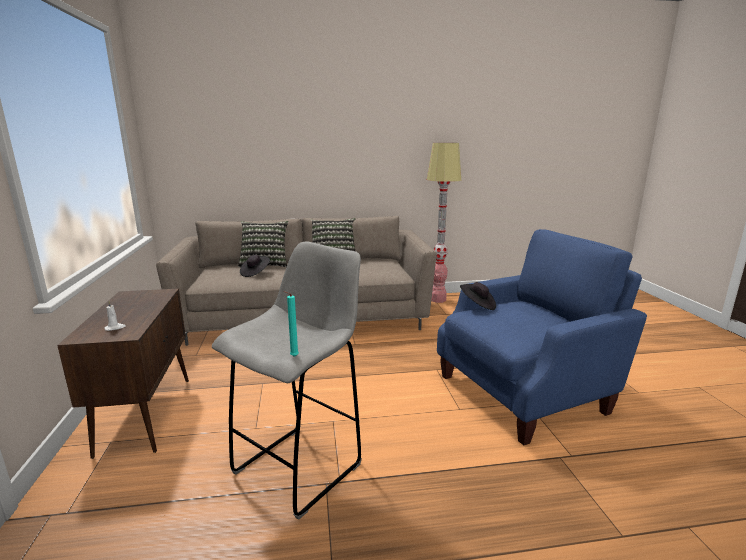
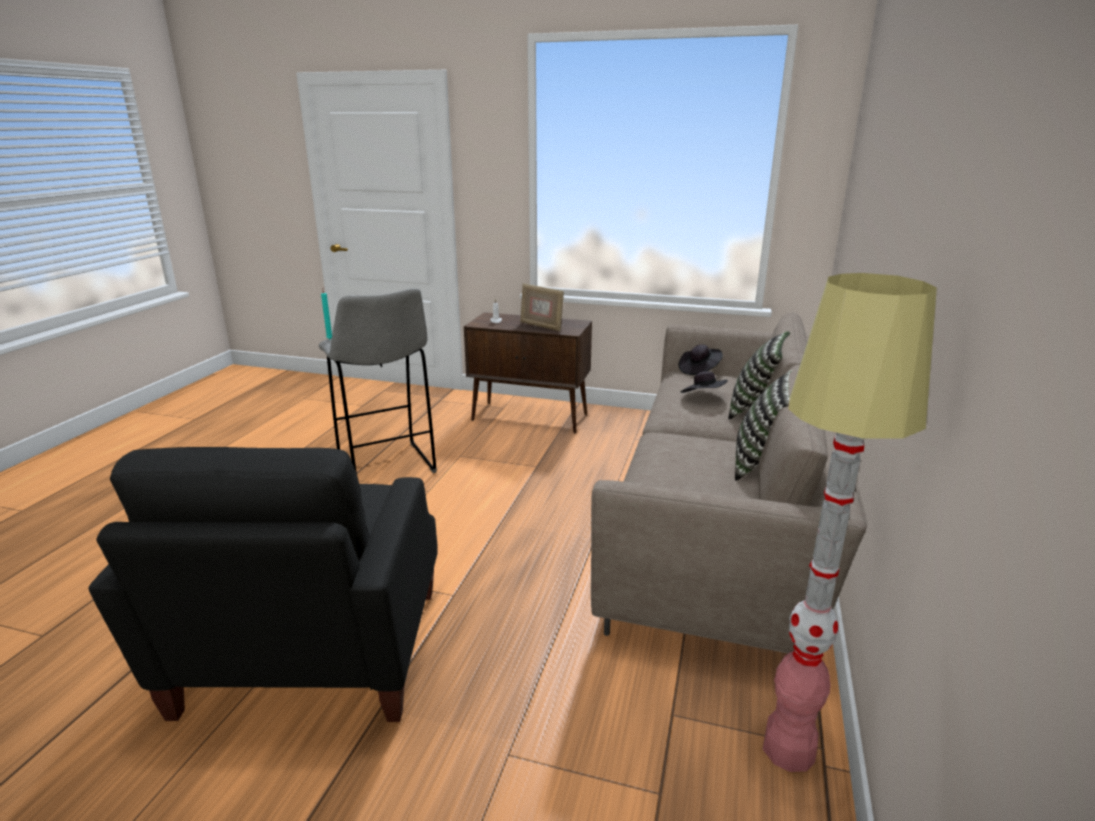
camera: 115 degrees right, 5 degrees up
blue armchair [437,229,647,446] -> black armchair [89,447,438,722]
black hat [460,282,496,310] -> black hat moved to [678,344,723,375]
none -> picture frame [520,283,564,331]

